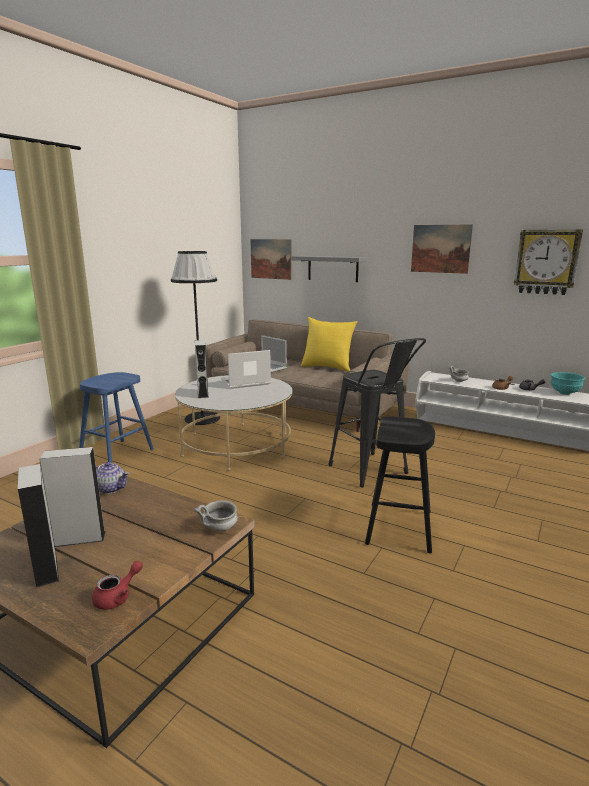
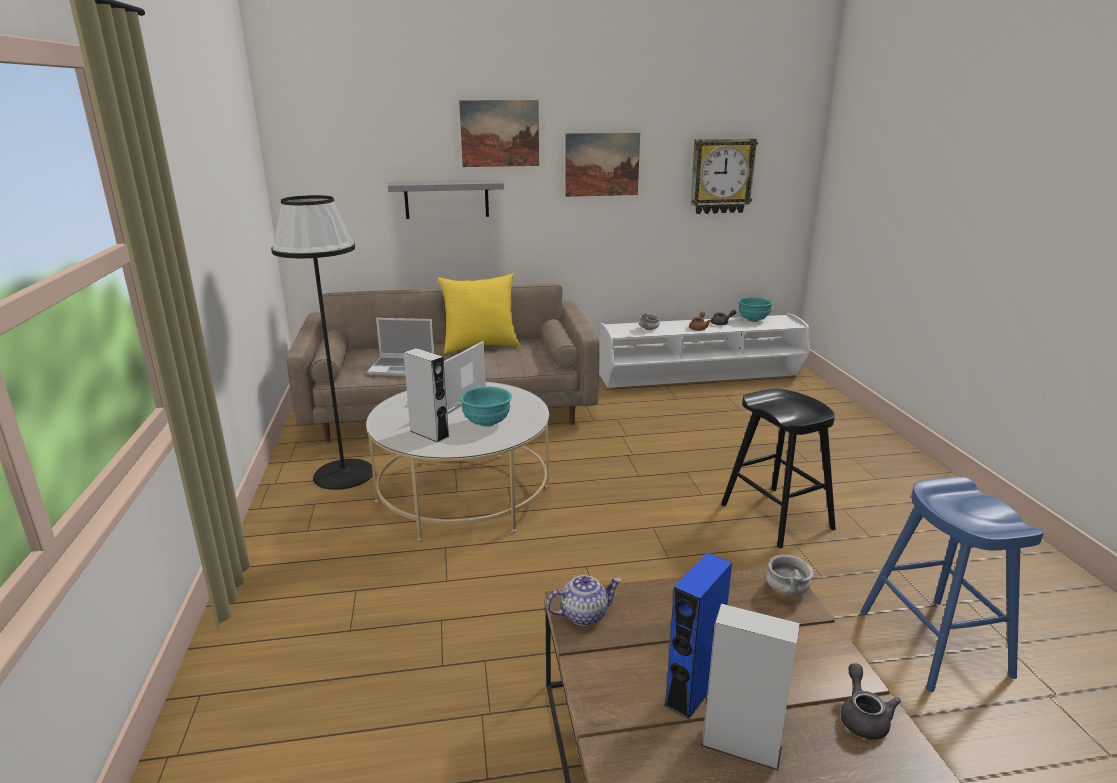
camera: 40 degrees left, 5 degrees up
grey speaker [39,447,105,547] -> blue speaker [664,553,732,720]
blue stool [79,372,154,463] -> blue stool moved to [861,477,1044,692]
red teapot [92,561,143,610] -> grey teapot [841,663,901,740]
picture [250,239,291,280] -> picture moved to [459,100,539,167]
black stool [328,338,426,487] -> none
none -> turquoise bowl [460,386,512,427]

